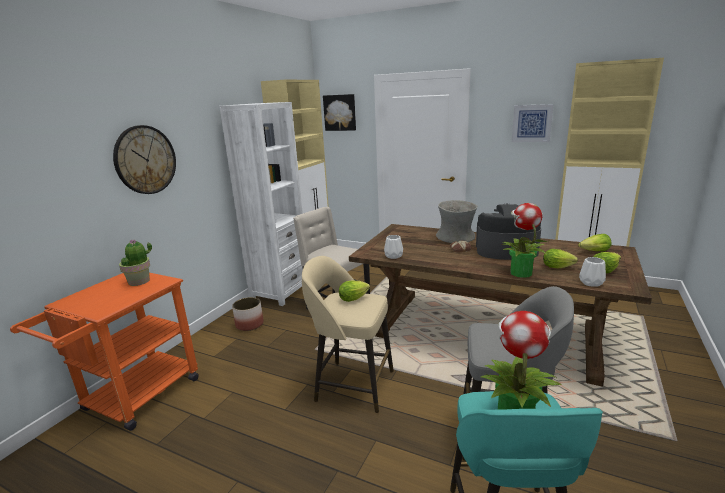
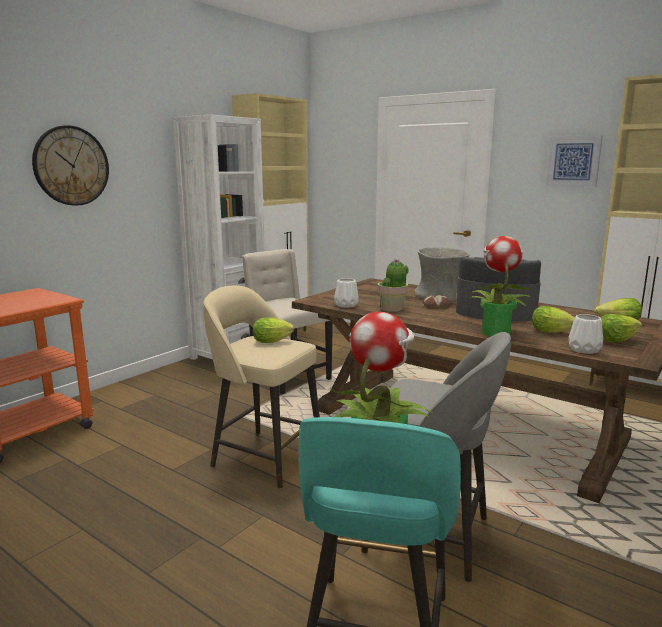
camera: 10 degrees right, 5 degrees down
potted plant [119,239,152,286] -> potted plant moved to [377,259,408,312]
planter [232,297,264,331] -> none
picture [323,94,356,131] -> none

